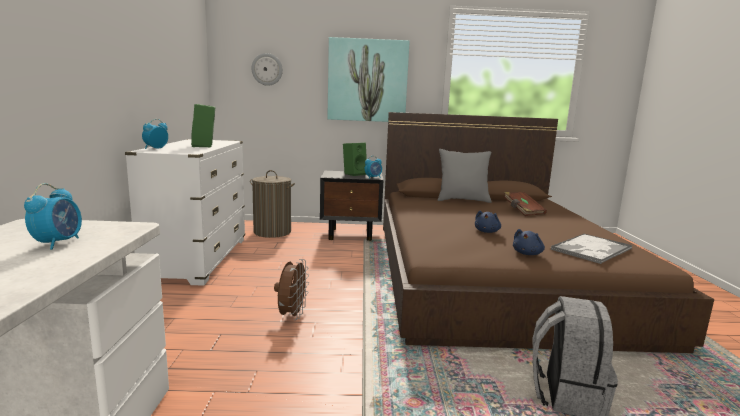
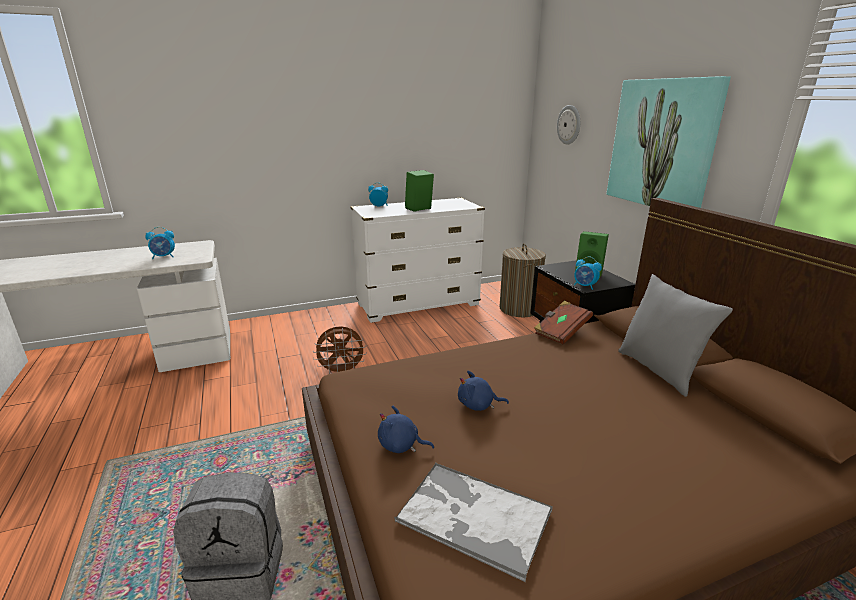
camera: 70 degrees right, 10 degrees up
brown book [504,192,547,216] -> brown book moved to [534,301,593,344]

